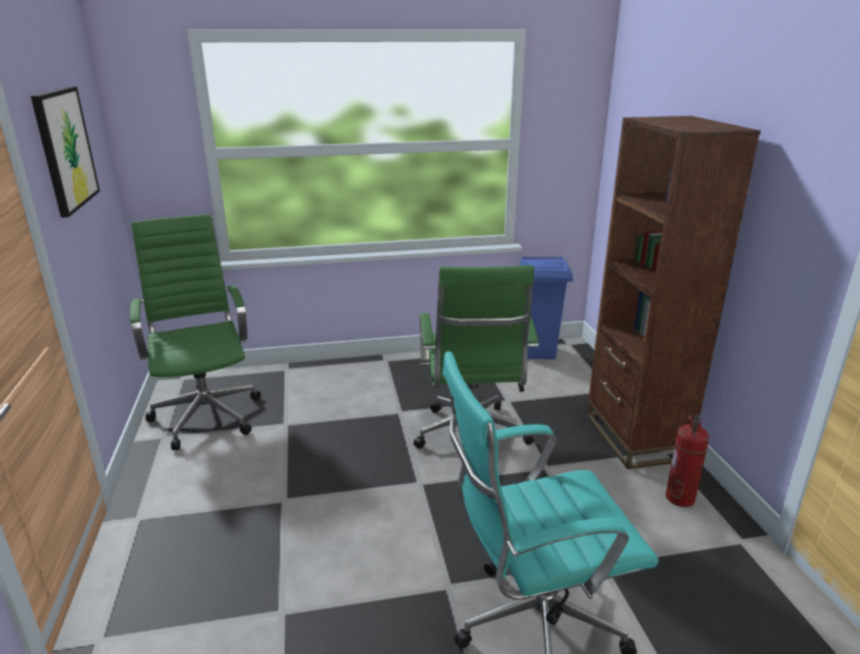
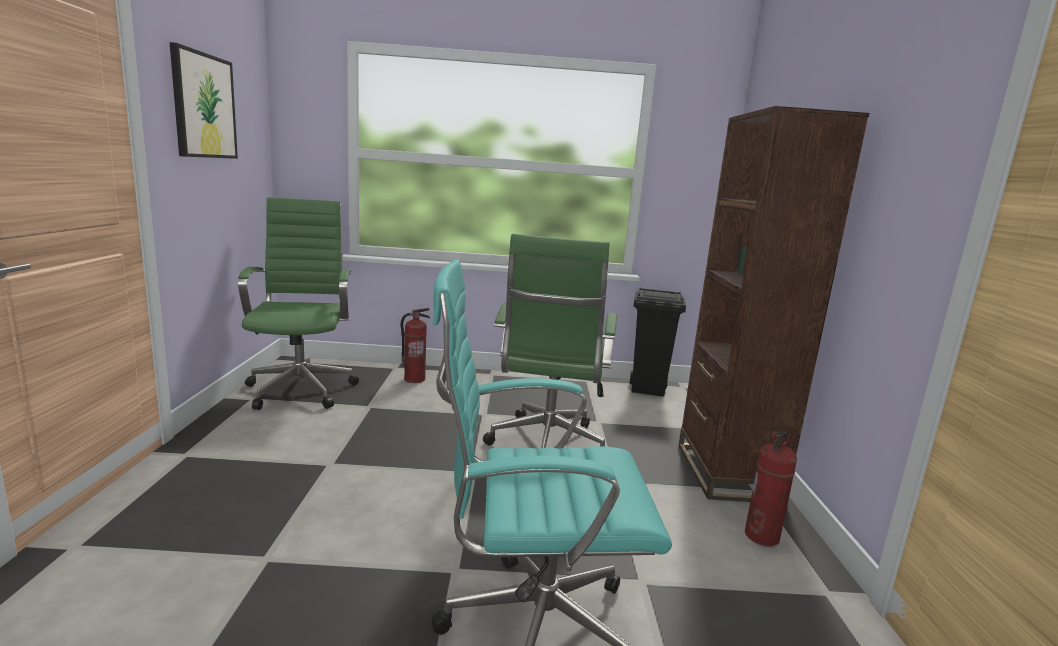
camera: 10 degrees right, 10 degrees down
blue trash can [519,256,573,359] -> black trash can [630,288,686,397]
none -> fire extinguisher [400,308,431,383]

